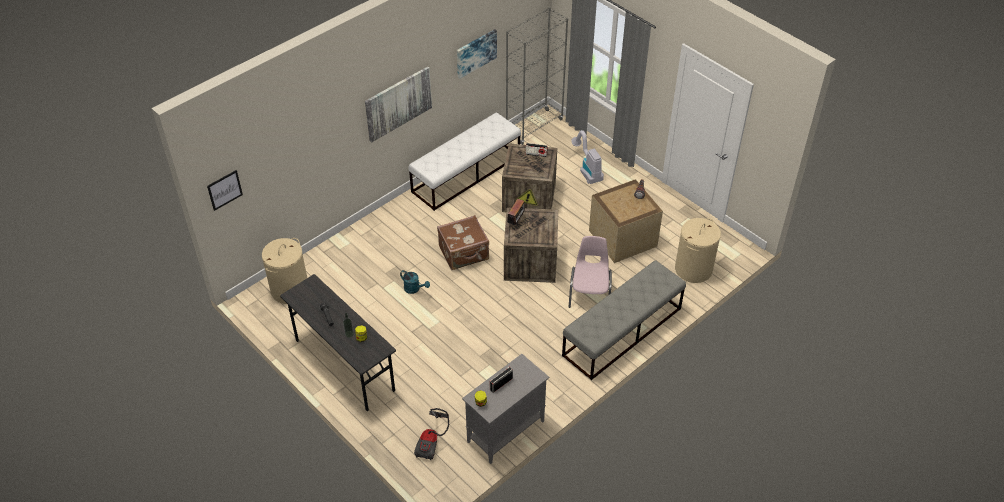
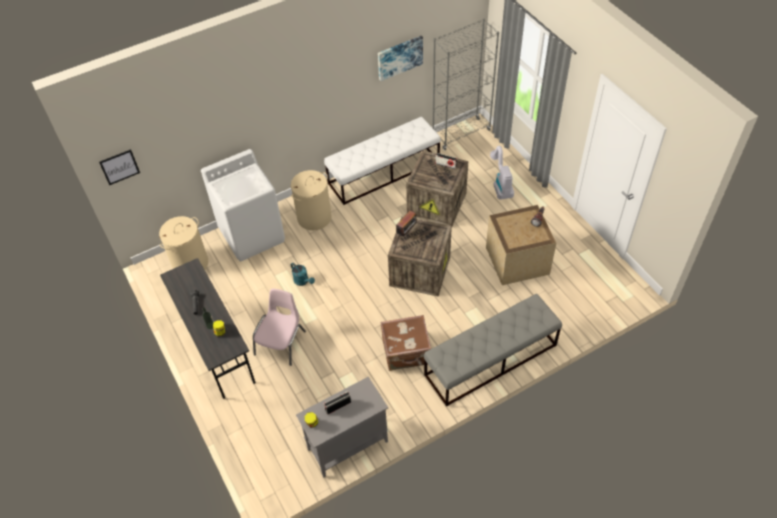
camera: 15 degrees right, 5 degrees up
picture [365,66,432,143] -> none
vacuum cleaner [414,408,449,460] -> none
brown suitcase [437,215,489,270] -> brown suitcase moved to [381,315,431,371]
pink chair [569,236,612,308] -> pink chair moved to [253,288,306,366]
beige laundry basket [675,218,721,283] -> beige laundry basket moved to [291,170,332,230]
none -> white washing machine [201,149,285,262]

